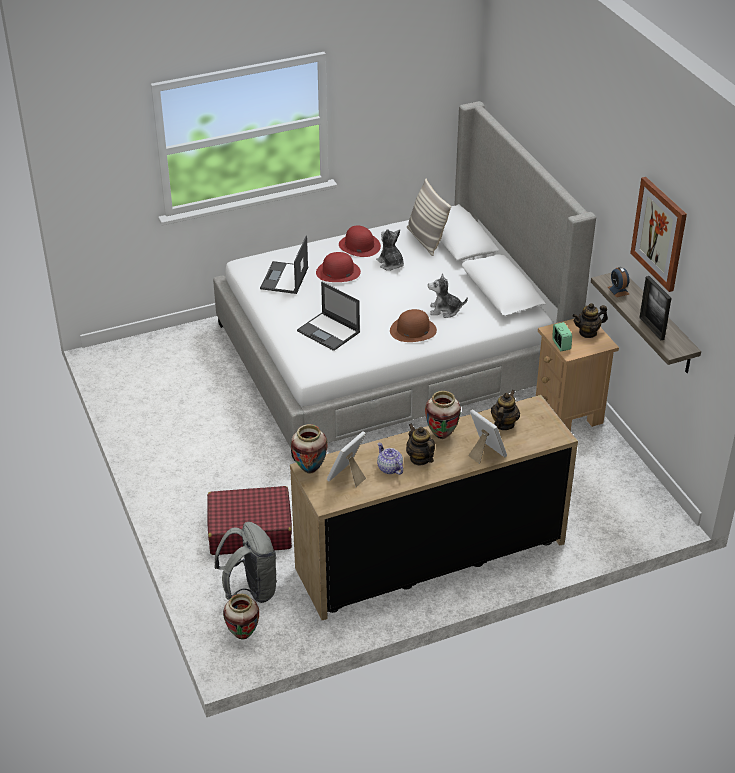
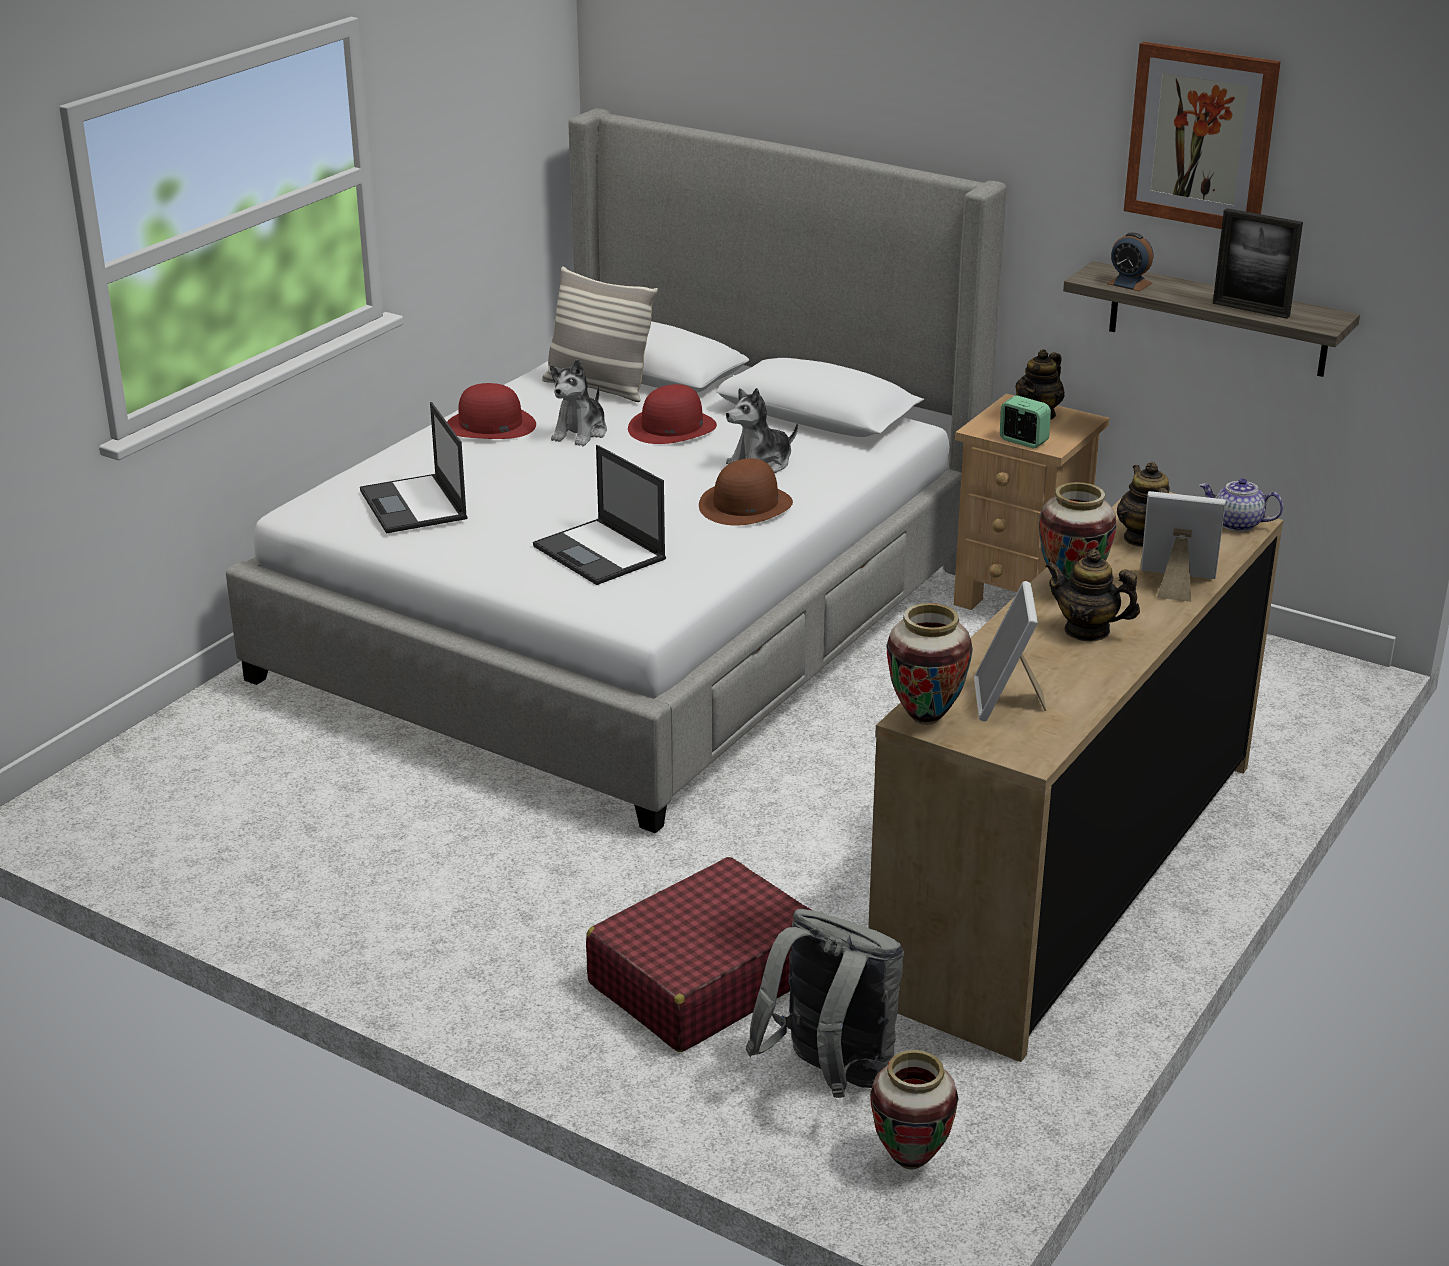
camera: 35 degrees left, 10 degrees down
laptop [297,282,360,351] -> laptop turned 45 degrees clockwise [533,445,666,585]
red hat [316,252,361,282] -> red hat moved to [628,384,717,444]
plush toy [376,229,404,271] -> plush toy turned 90 degrees counterclockwise [550,359,607,446]
teapot [377,443,403,475] -> teapot moved to [1200,478,1283,532]

